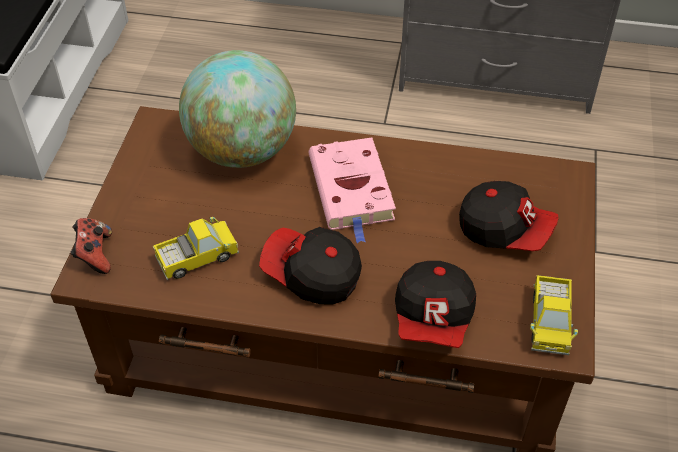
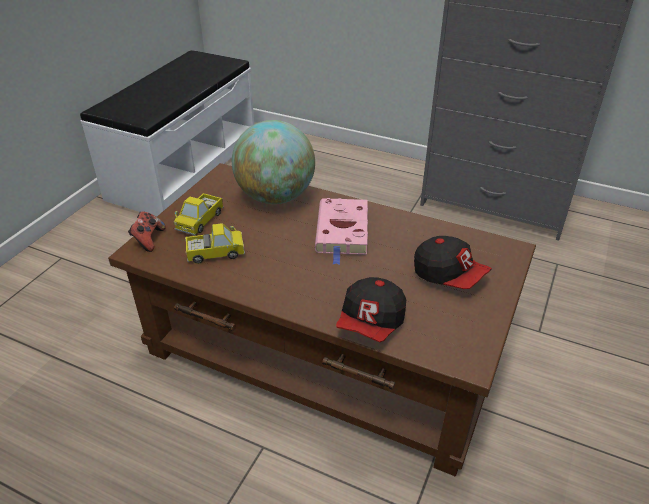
camera: 15 degrees right, 10 degrees down
cap [259,227,362,304] -> none
toy truck [530,275,578,355] -> toy truck moved to [174,193,224,236]

